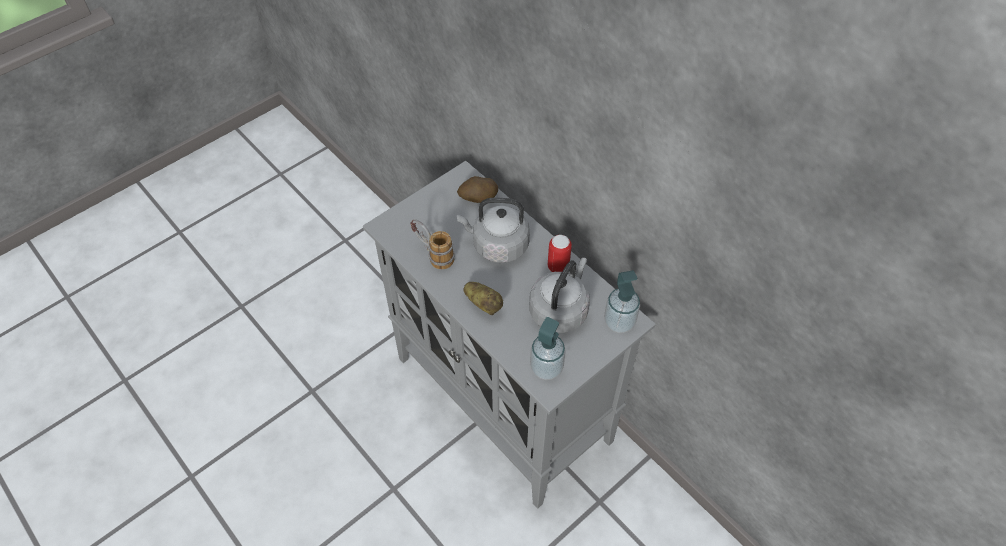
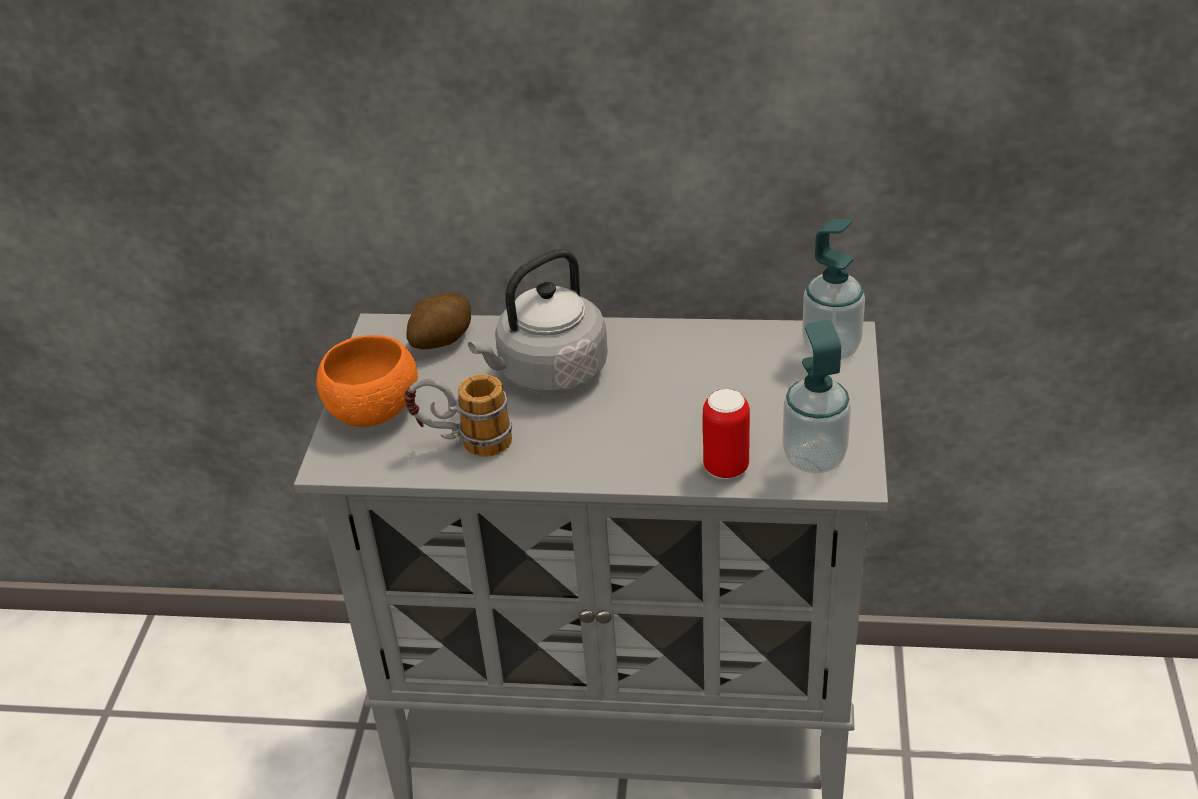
camera: 40 degrees left, 15 degrees down
potato [463,282,503,315] -> none
grey kettle [529,258,590,333] -> none
can [548,235,572,272] -> can moved to [703,389,750,479]
none -> orange bowl [316,335,418,427]

